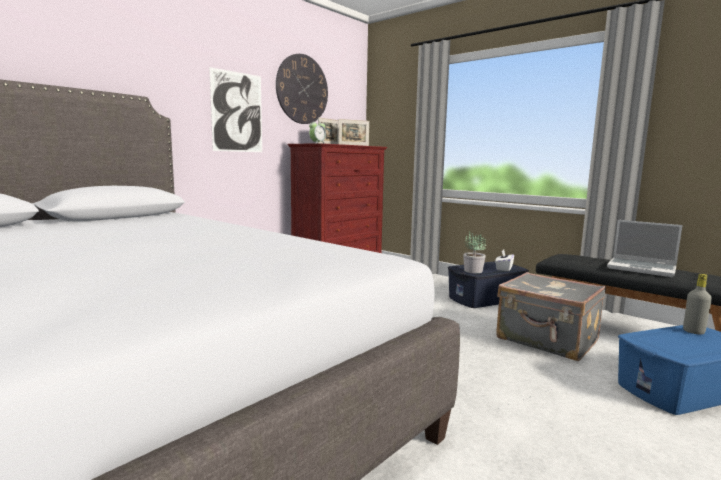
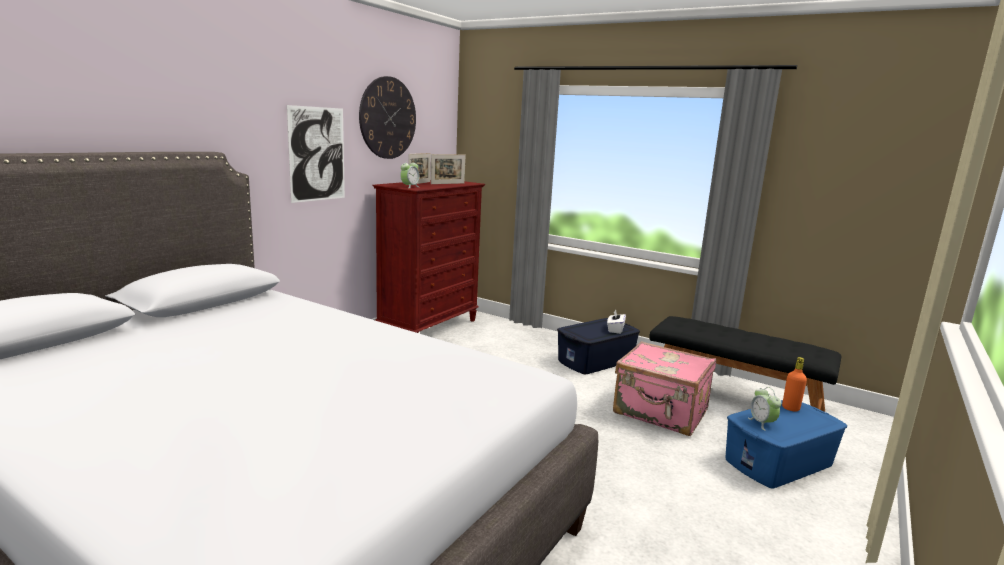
camera: 10 degrees left, 5 degrees up
potted plant [463,231,486,273] -> none
grey suitcase [496,272,606,361] -> pink suitcase [613,341,716,436]
laptop [607,220,683,277] -> none
grey bottle [683,274,712,335] -> orange bottle [782,357,807,411]
none -> alarm clock [748,387,781,431]

